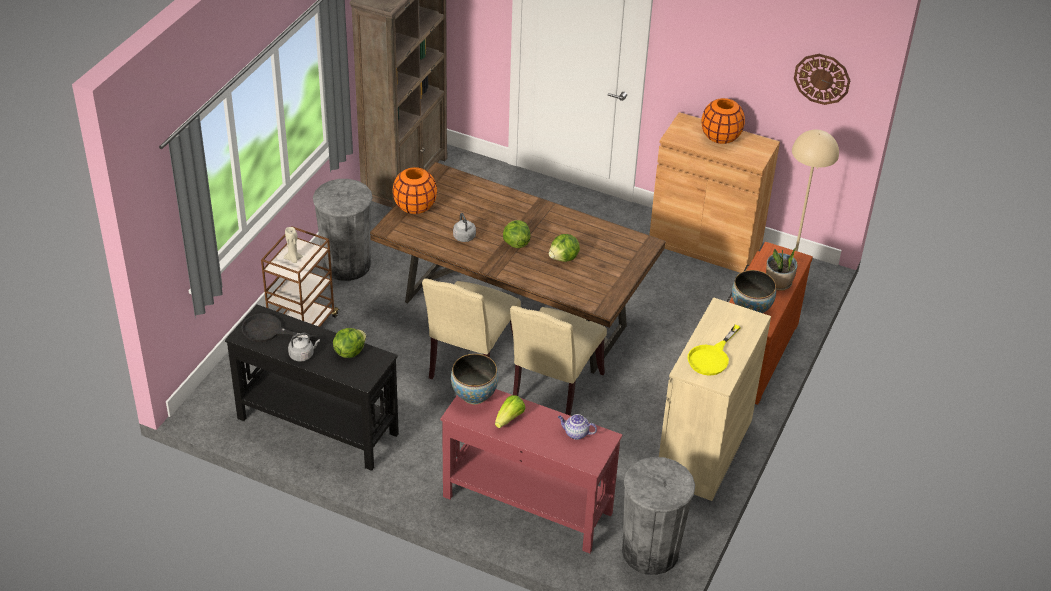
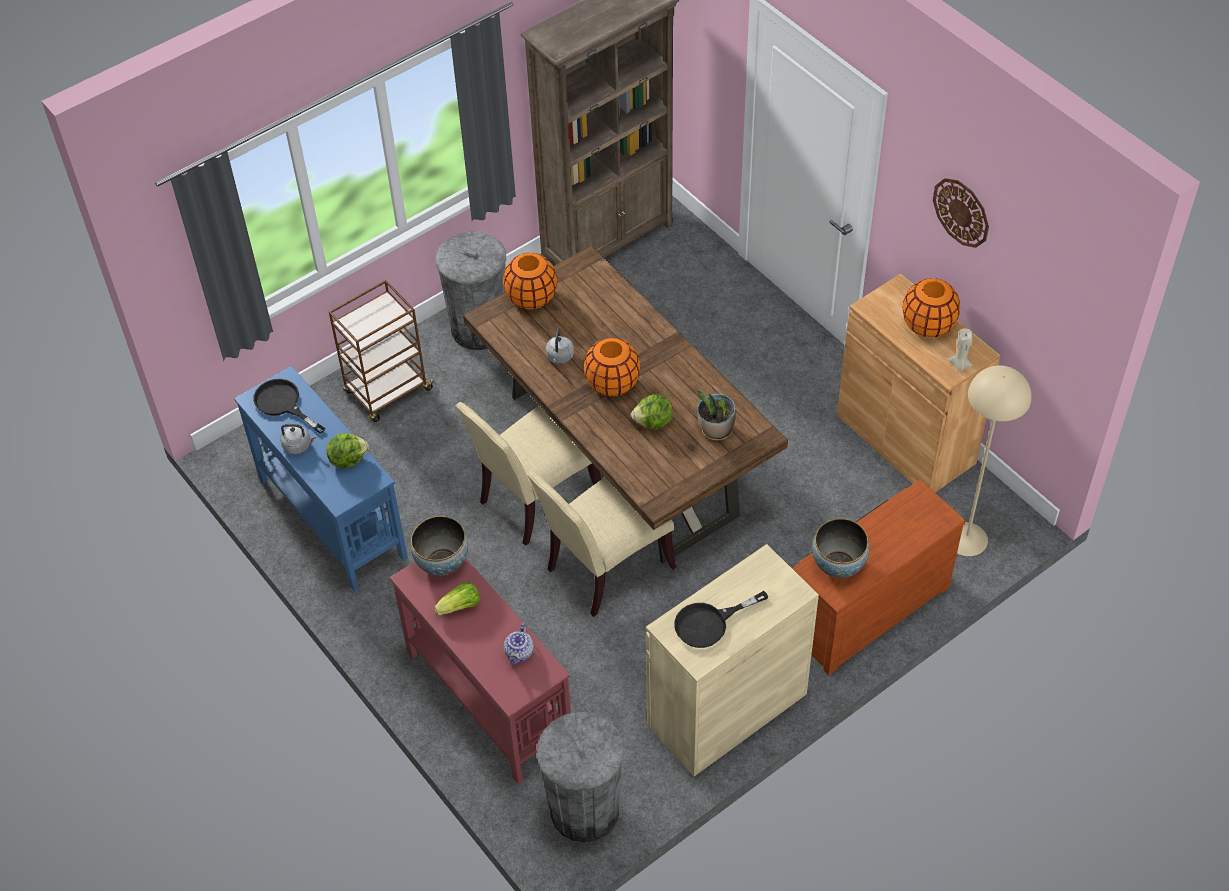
camera: 30 degrees right, 10 degrees up
black console table [225,305,399,471] -> blue console table [234,366,408,592]
beige candle [284,227,303,263] -> beige candle moved to [949,328,973,371]
lettuce [503,220,531,248] -> orange vase [584,338,640,396]
teapot [558,414,597,440] -> teapot turned 120 degrees counterclockwise [504,623,534,665]
yellow frying pan [687,325,741,376] -> black frying pan [674,591,768,648]
potted plant [766,248,798,291] -> potted plant moved to [697,390,736,440]
wall clock [794,54,850,105] -> wall clock moved to [933,178,989,248]

